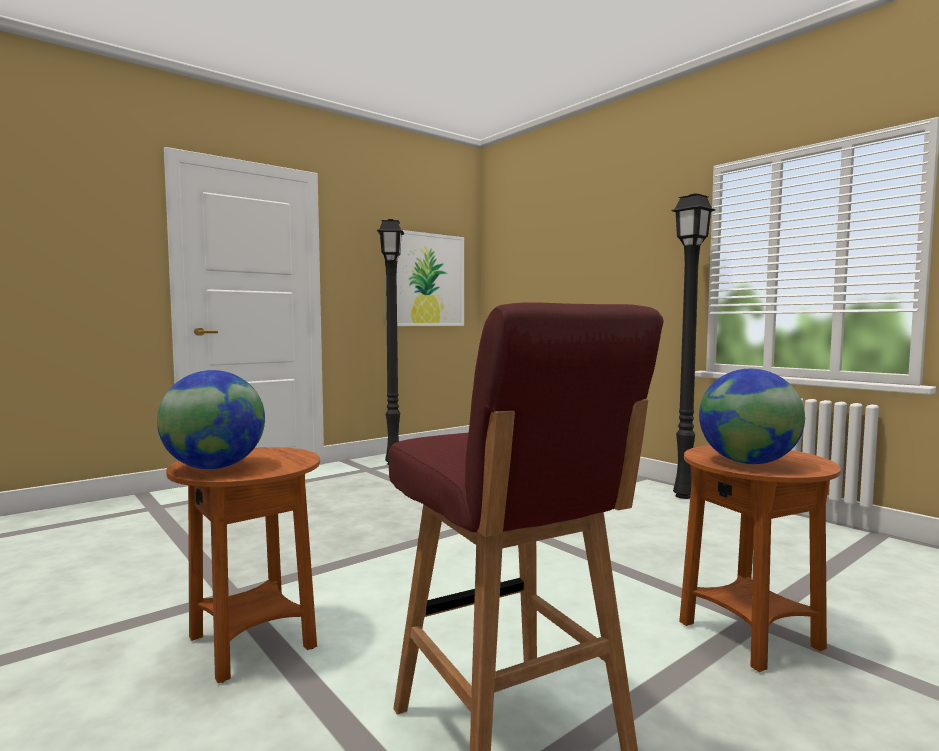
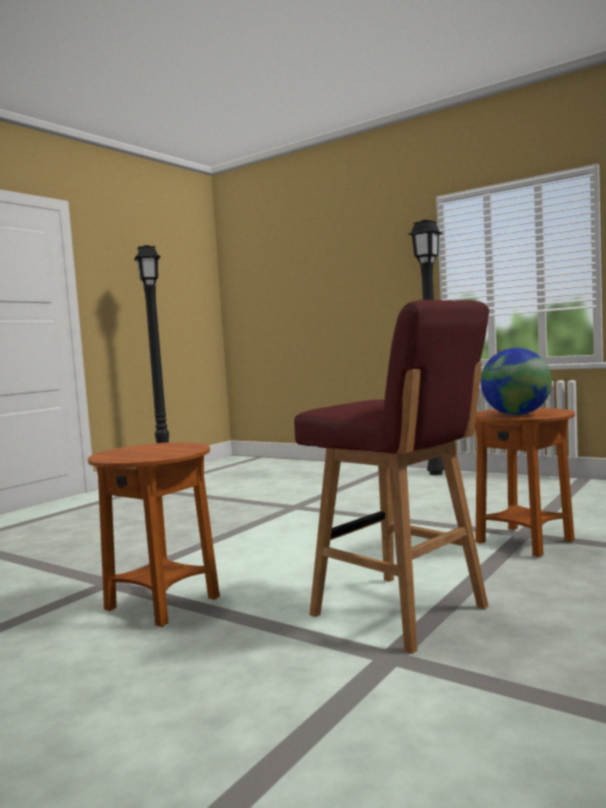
camera: 15 degrees left, 0 degrees up
globe [157,370,265,469] -> none
picture [386,230,464,326] -> none

